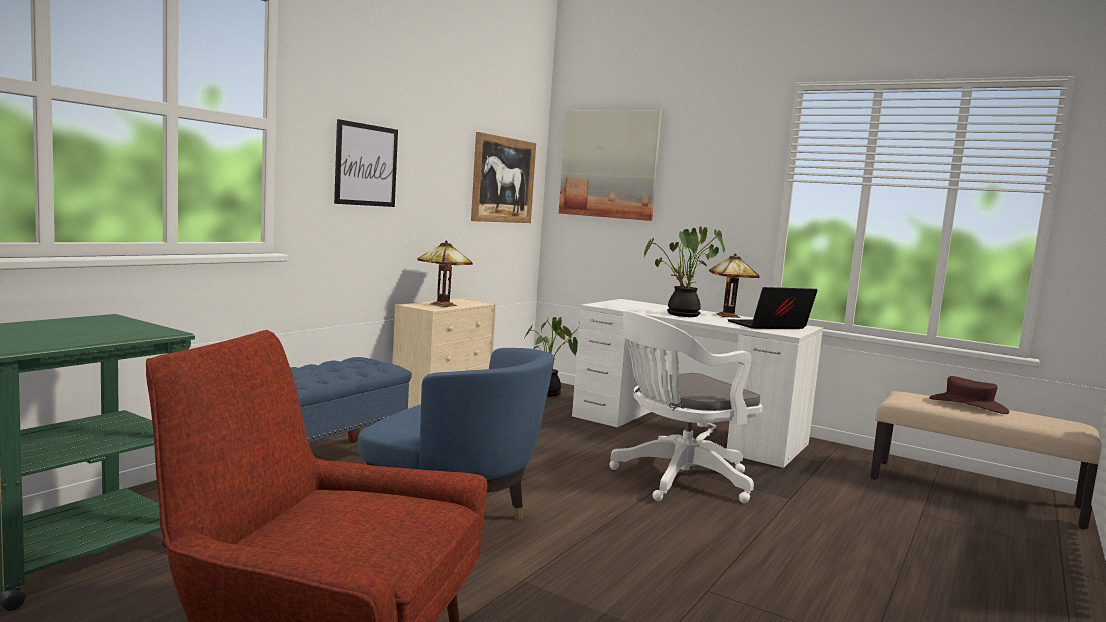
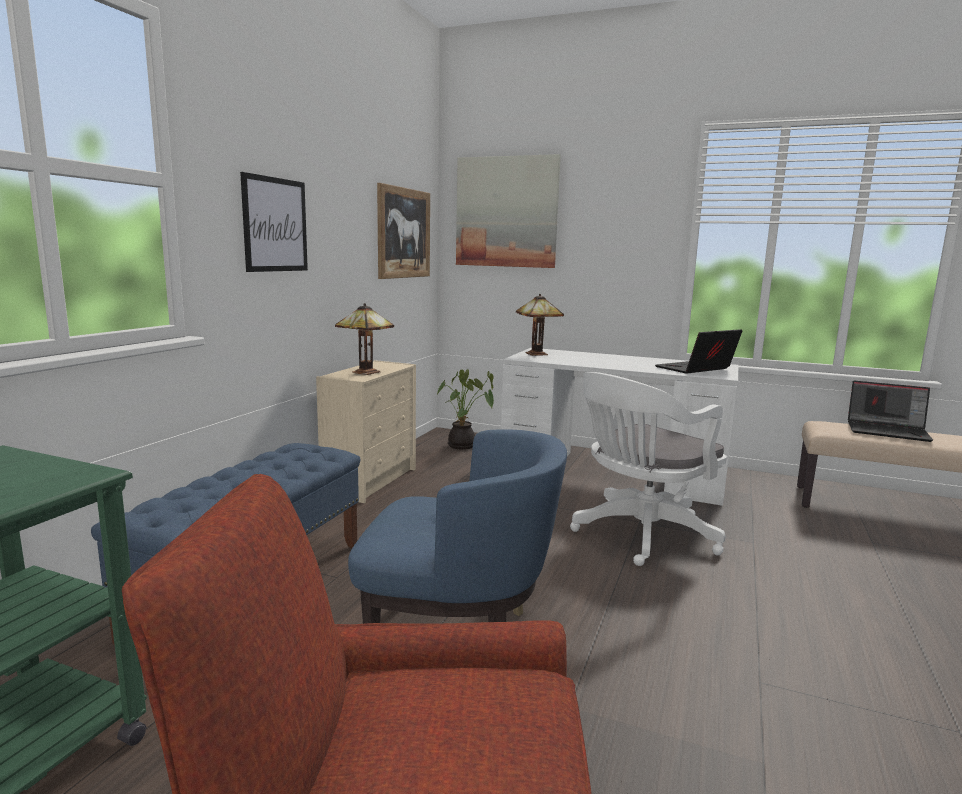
camera: 10 degrees left, 5 degrees up
potted plant [644,226,725,317] -> none
table lamp [709,253,760,318] -> table lamp moved to [516,294,564,356]
brown hat [929,376,1009,414] -> laptop [848,381,933,442]

